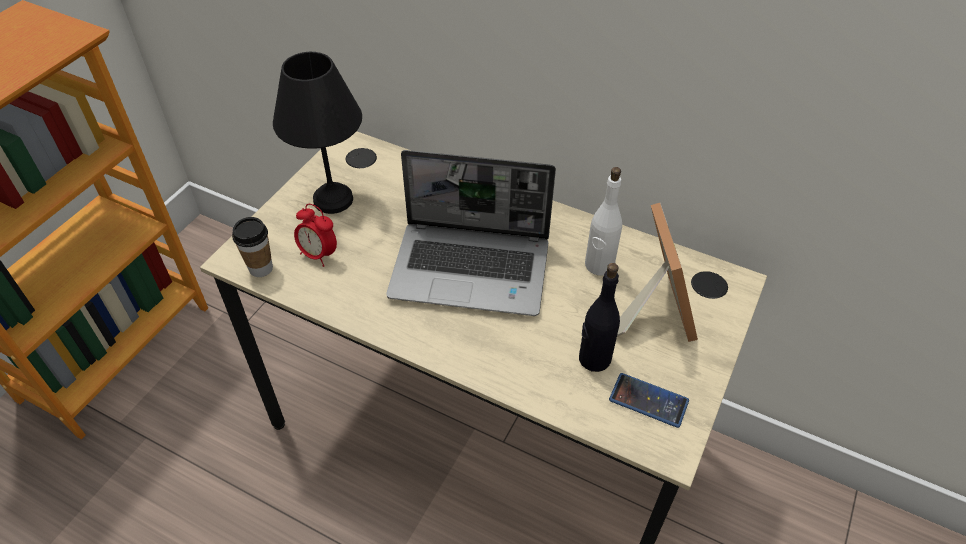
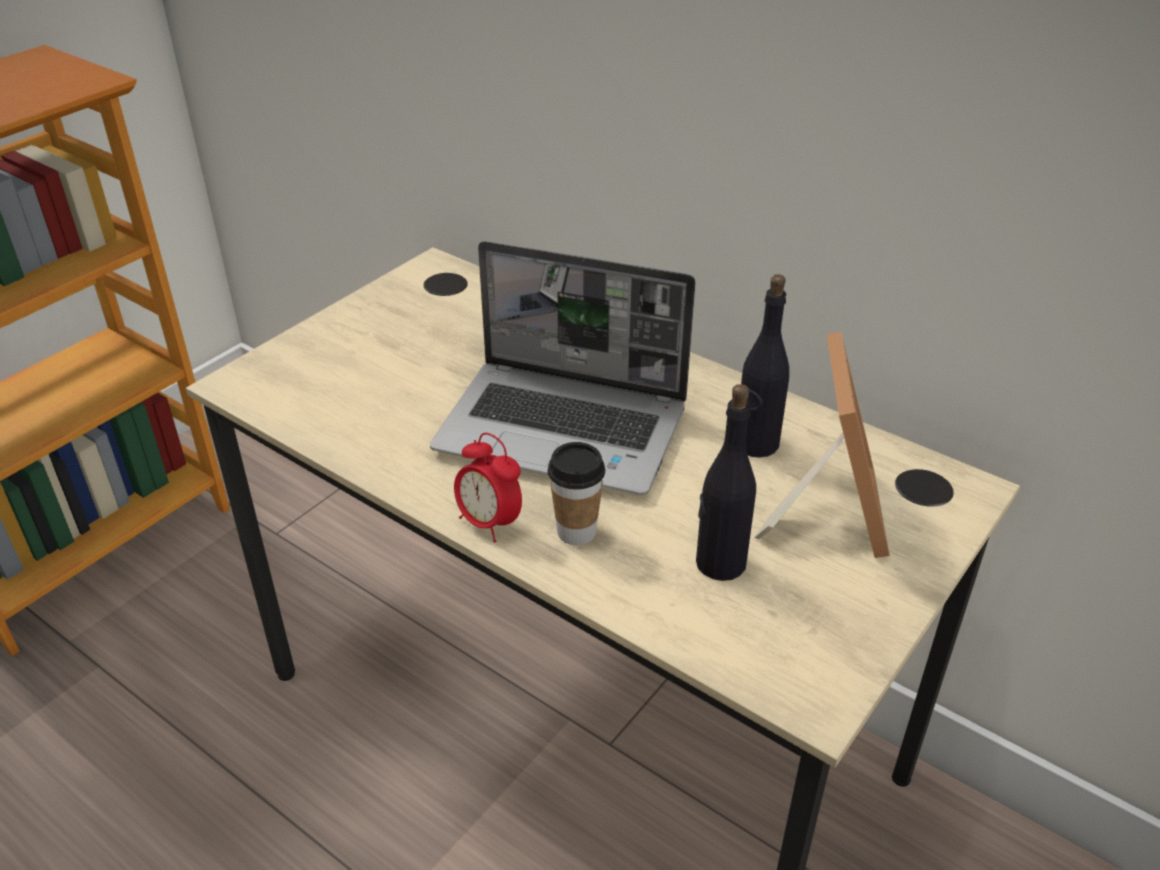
camera: 10 degrees right, 10 degrees down
cup [232,217,273,277] -> cup moved to [548,442,605,545]
black table lamp [273,52,362,214] -> none
alarm clock [294,204,337,267] -> alarm clock moved to [454,433,522,542]
white bottle [585,167,622,276] -> black bottle [741,274,789,457]
phone [609,373,689,428] -> none

